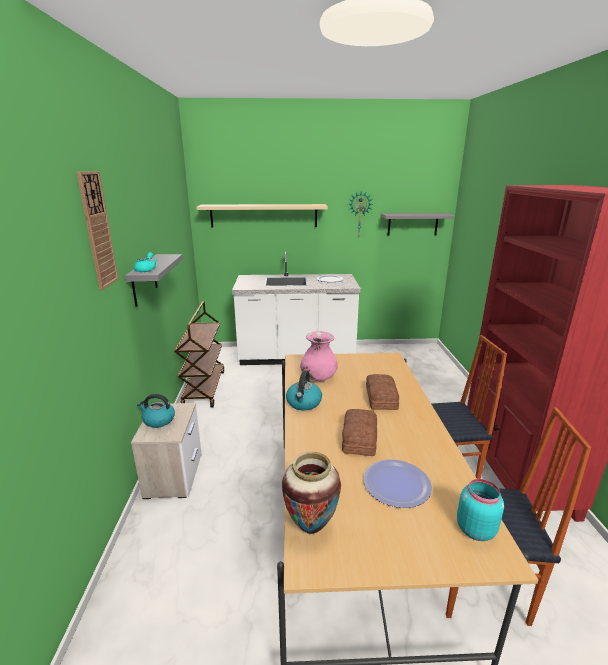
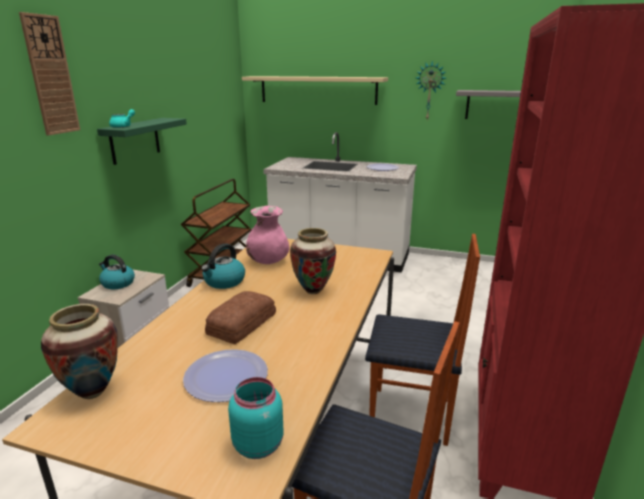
camera: 20 degrees right, 0 degrees up
grey shelf [125,254,183,307] -> green shelf [97,118,187,165]
bread [366,374,399,410] -> vase [290,228,336,294]

